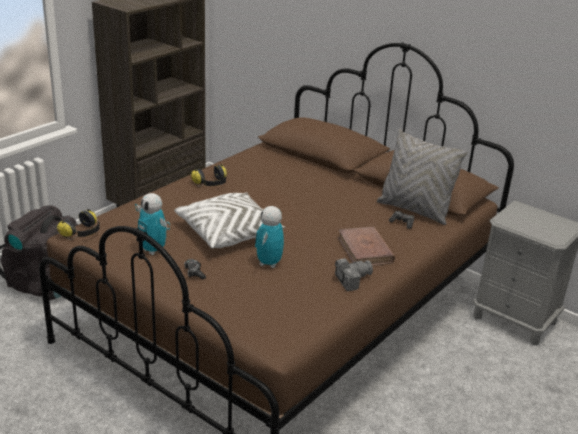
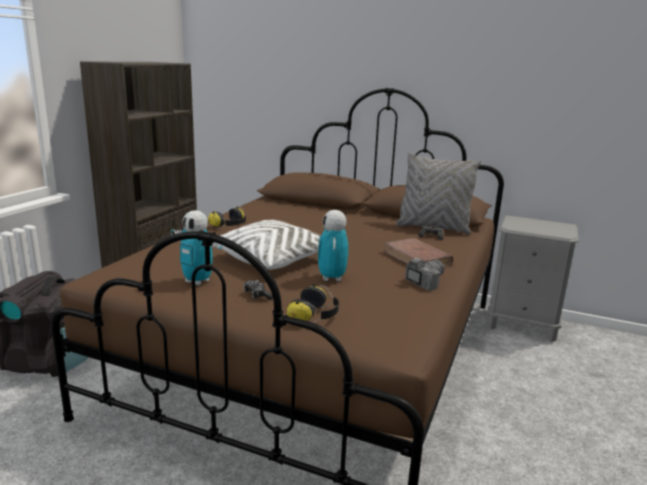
camera: 15 degrees left, 10 degrees down
headphones [57,209,100,240] -> headphones moved to [287,284,339,323]

